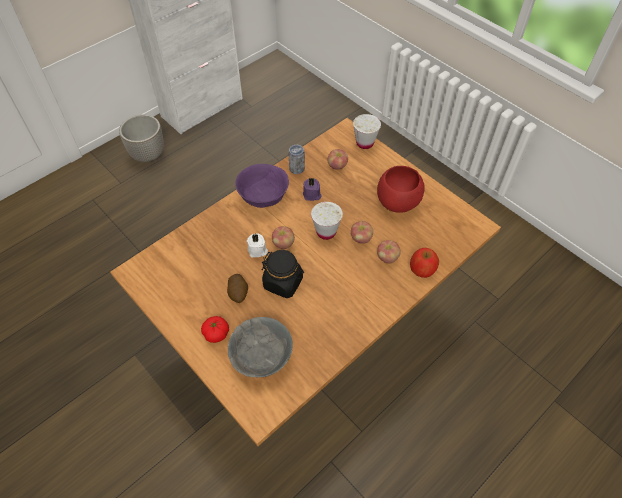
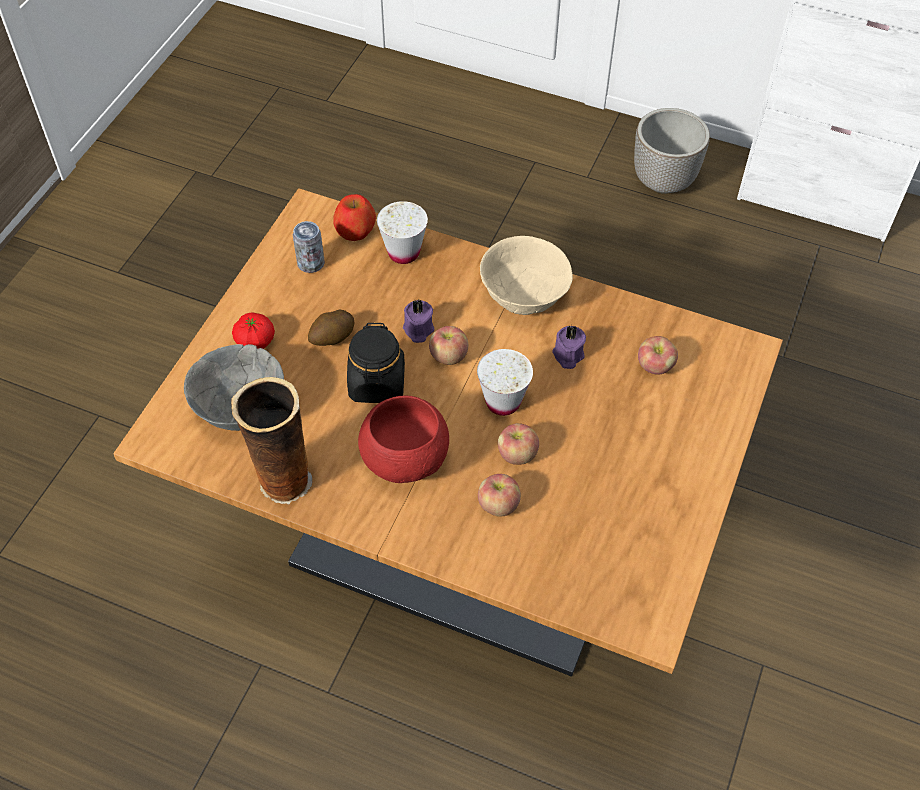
camera: 65 degrees right, 0 degrees up
purple bowl [235,164,289,208] -> beige bowl [480,236,573,315]
white candle [247,234,268,258] -> purple candle [403,299,434,343]
can [288,145,305,174] -> can moved to [293,221,325,273]
white cup [353,114,381,149] -> white cup moved to [377,201,428,264]
red bowl [377,166,425,213] -> red bowl moved to [358,396,449,483]
apple [410,248,439,278] -> apple moved to [333,194,376,241]
none -> vase [231,377,312,504]

